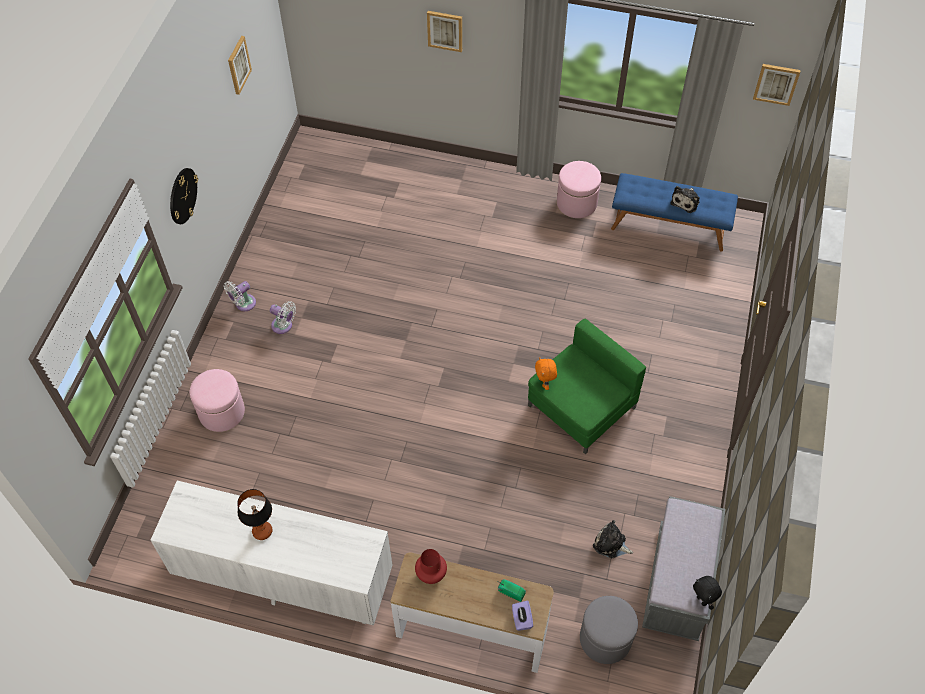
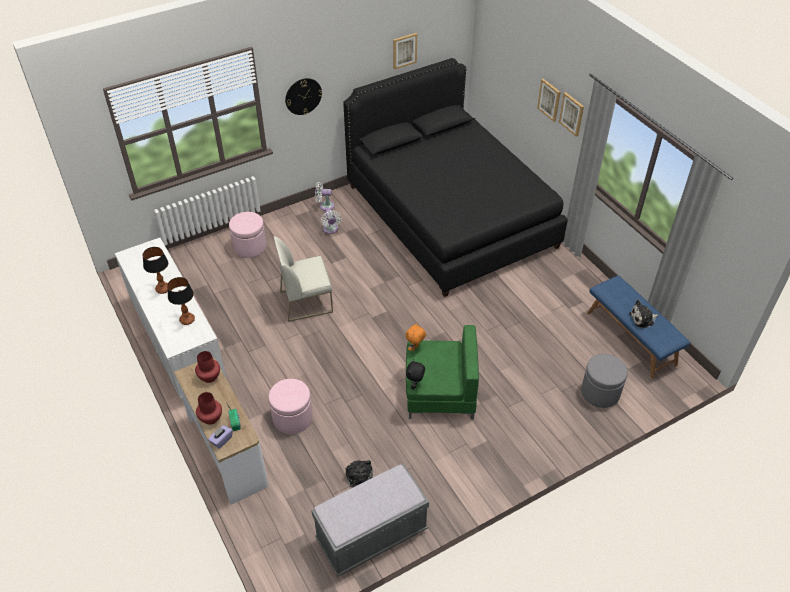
camera: 45 degrees right, 10 degrees down
pink ottoman [557,161,601,218] -> pink ottoman moved to [269,379,313,434]
grey ottoman [580,596,638,664] -> grey ottoman moved to [581,354,628,408]
black plush toy [693,576,722,610] -> black plush toy moved to [406,359,425,390]
picture [753,64,801,106] -> picture moved to [559,92,584,137]
none -> table lamp [167,277,195,325]
none -> red vase [196,392,222,425]
none -> white chair [273,236,333,322]
none -> black bed [343,58,568,297]

